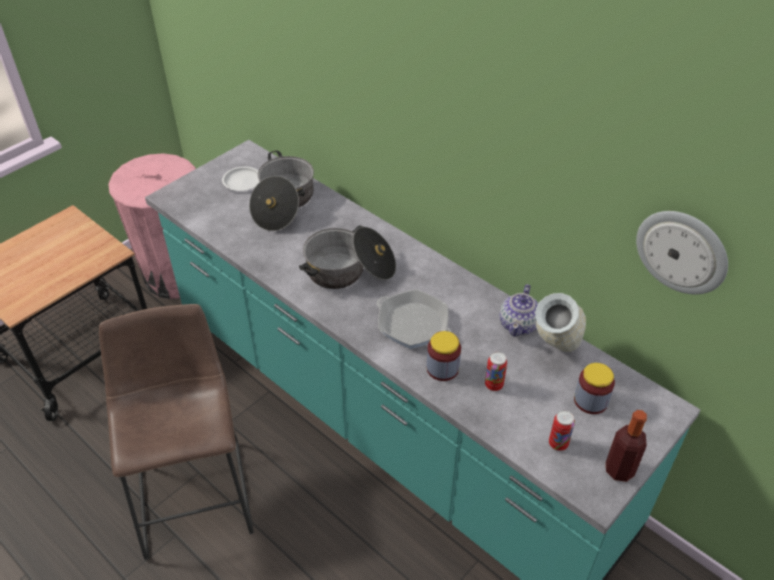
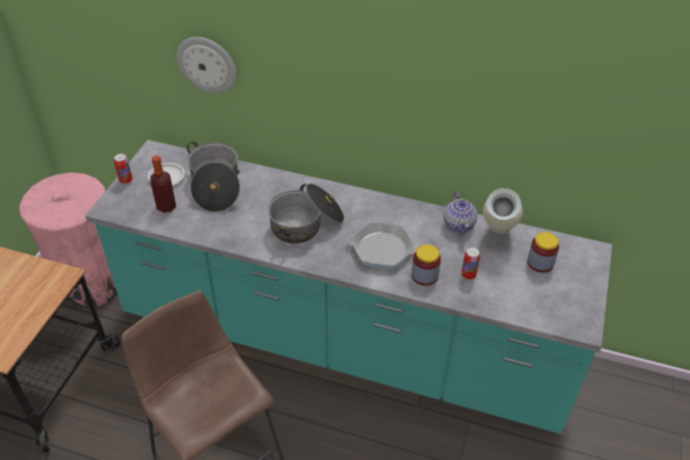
camera: 25 degrees left, 0 degrees up
can [549,410,575,451] -> can moved to [114,153,133,184]
bottle [606,410,647,482] -> bottle moved to [150,156,176,213]
wall clock [636,211,728,294] -> wall clock moved to [177,37,236,93]

